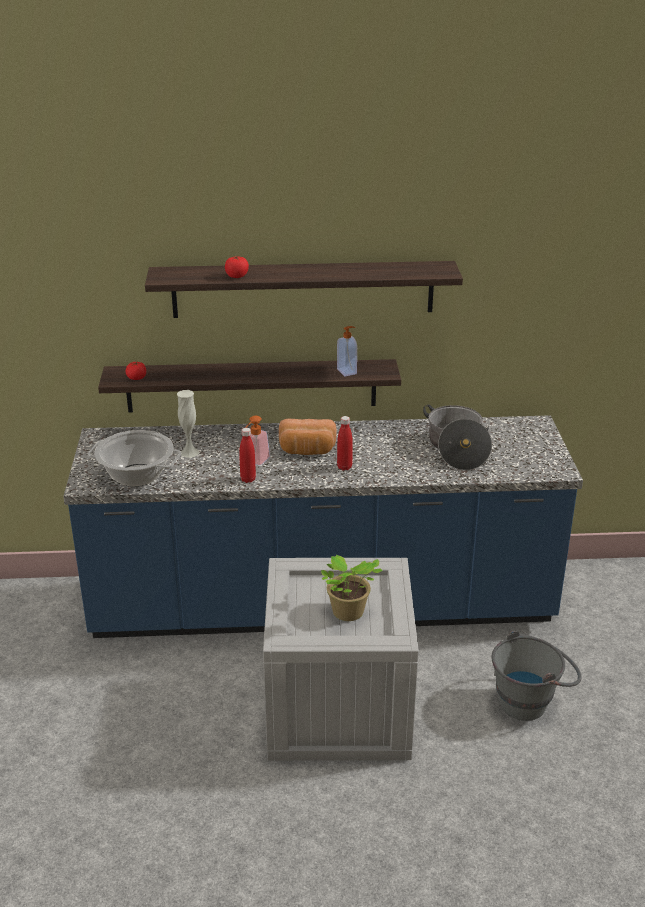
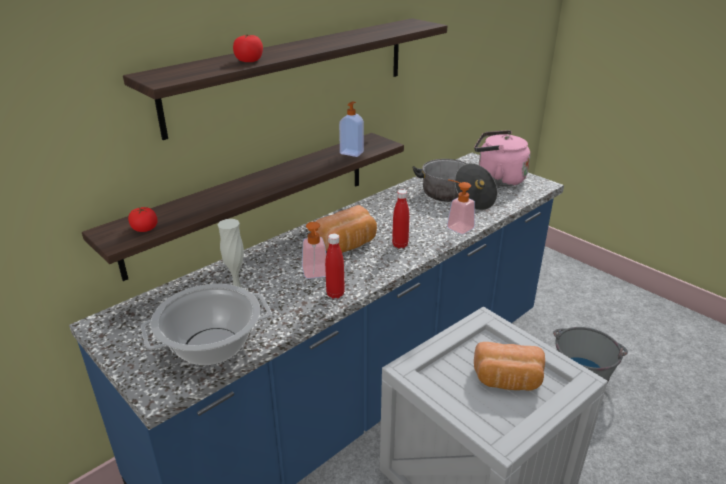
camera: 40 degrees left, 0 degrees up
potted plant [321,555,383,621] -> bread [474,342,545,391]
none -> soap dispenser [447,179,475,234]
none -> pink kettle [474,130,530,186]

